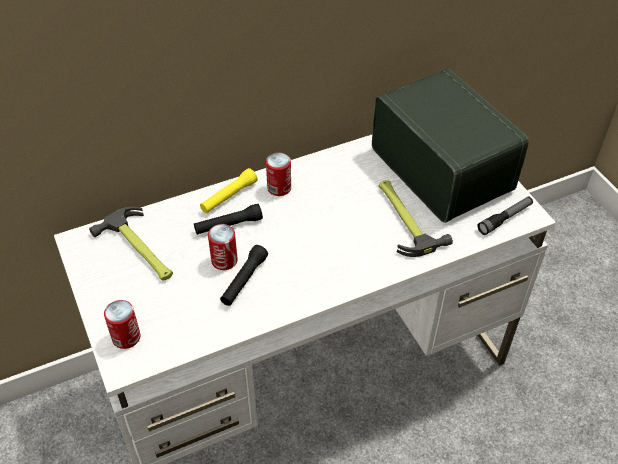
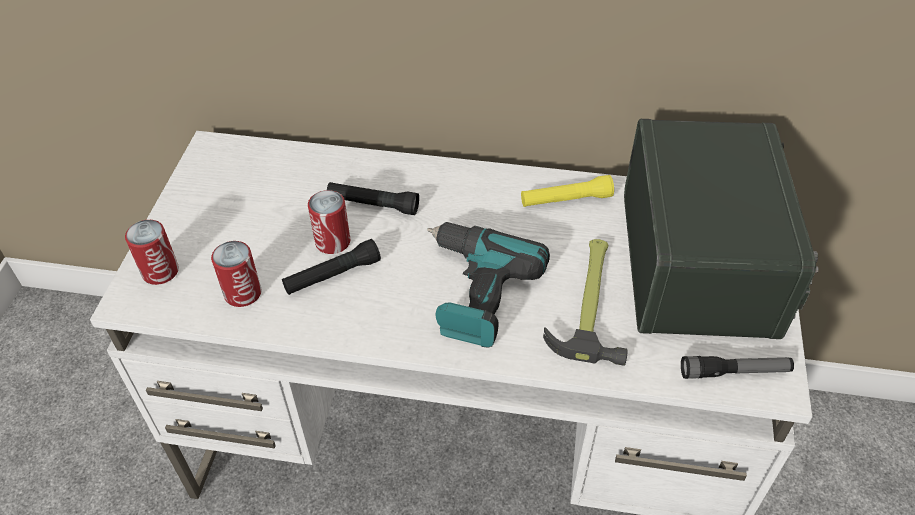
camera: 35 degrees right, 0 degrees up
hammer [89,207,173,281] -> none
yellow flashlight [200,168,258,214] -> yellow flashlight moved to [521,175,614,207]
can [266,153,291,196] -> can moved to [211,241,262,307]
none -> power drill [427,222,550,348]

